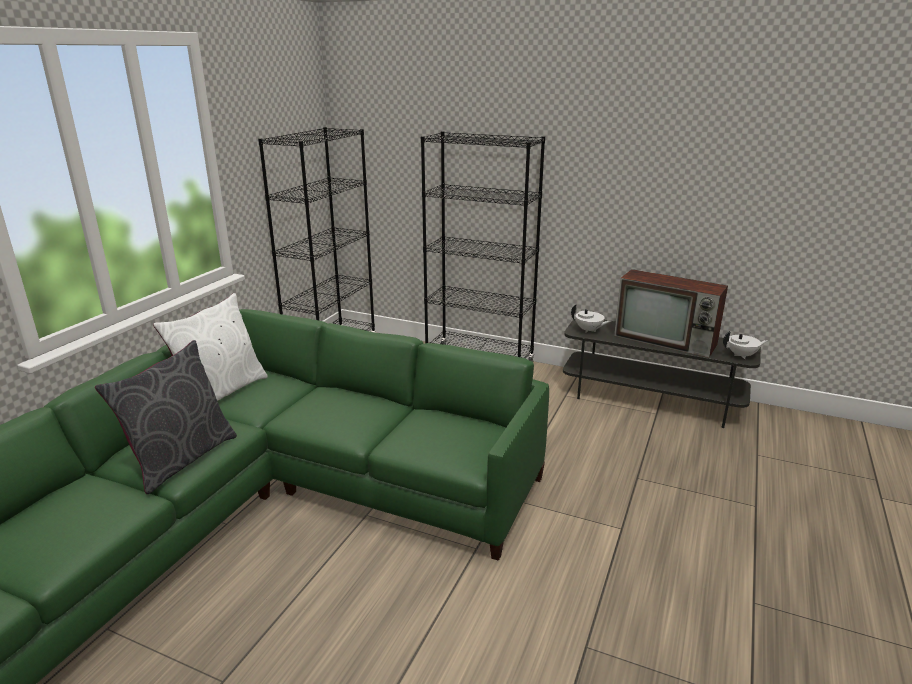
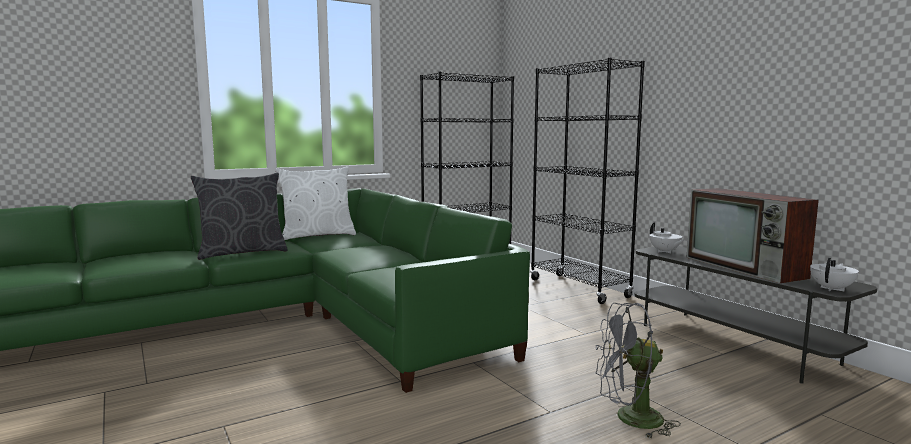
camera: 35 degrees right, 15 degrees down
white teapot [723,331,768,359] -> white teapot turned 75 degrees counterclockwise [810,258,859,291]
none -> grey fan [595,303,681,439]

